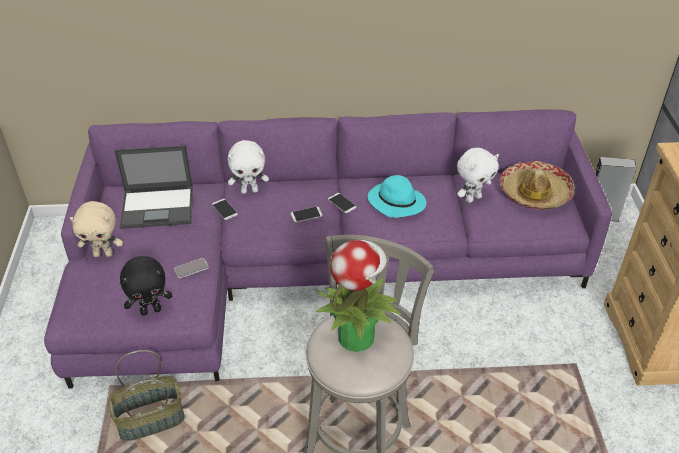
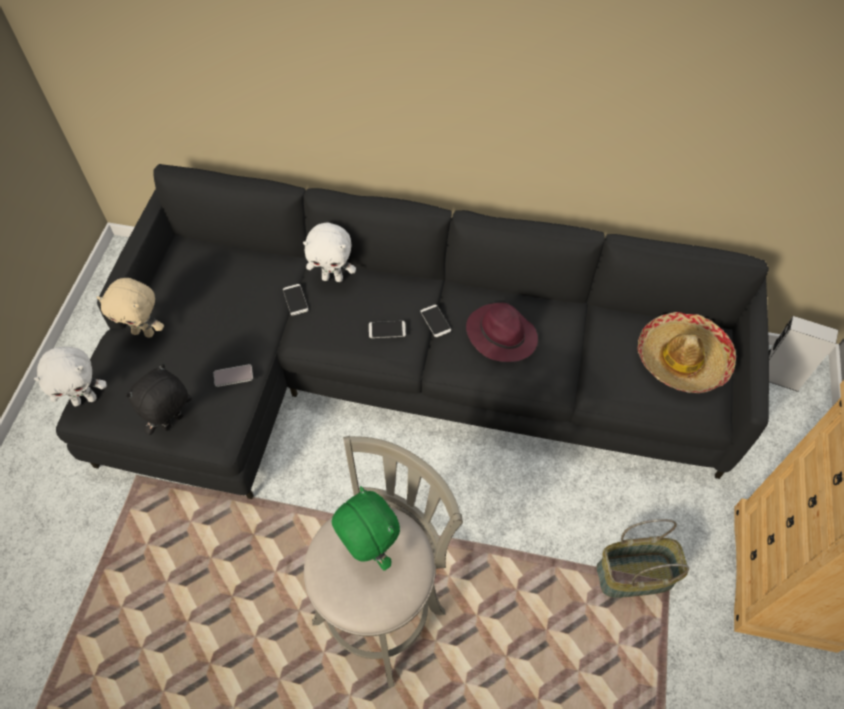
camera: 15 degrees right, 15 degrees up
purple sofa [44,109,612,389] -> black sofa [56,164,769,499]
basket [108,350,185,441] -> basket moved to [596,519,689,598]
laptop [114,145,193,229] -> none
black plush toy [120,256,172,316] -> black plush toy turned 135 degrees clockwise [125,364,192,435]
potted plant [316,240,401,352] -> green plush toy [332,486,400,571]
turquoise hat [367,175,426,218] -> purple hat [466,303,538,362]
white plush toy [457,148,499,203] -> white plush toy moved to [34,347,107,406]

